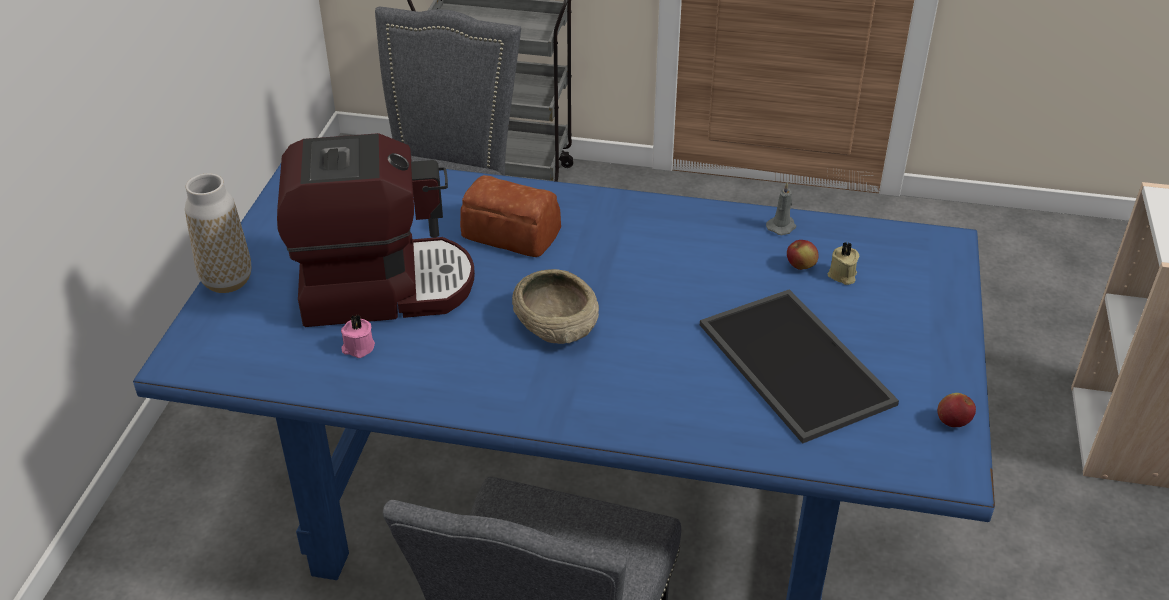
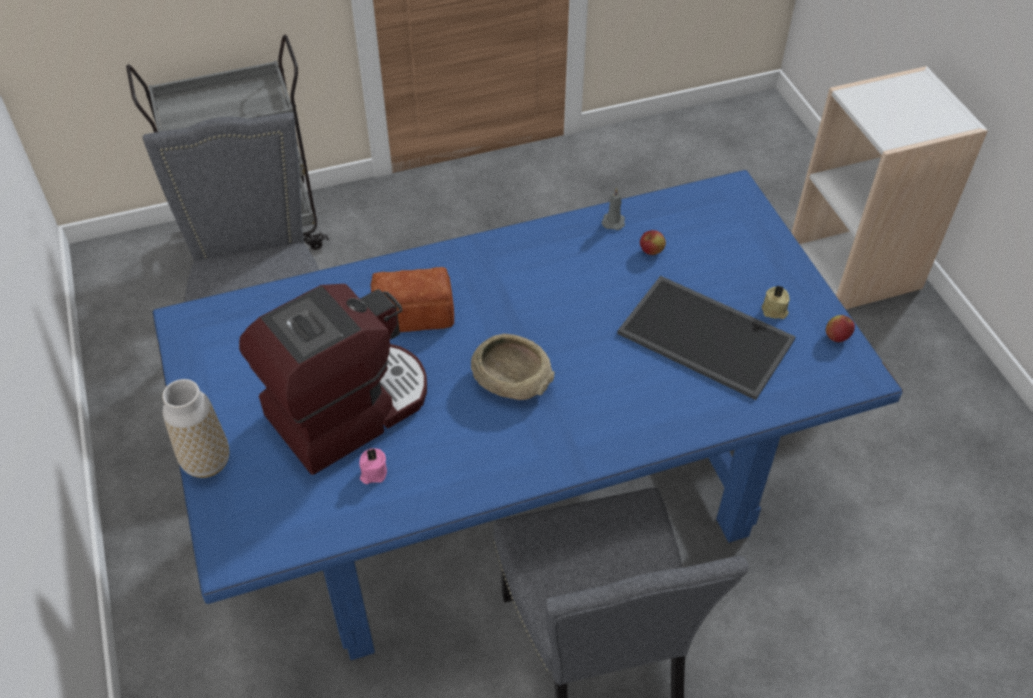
camera: 30 degrees left, 10 degrees up
beige candle [828,242,859,285] -> beige candle moved to [762,285,790,319]

